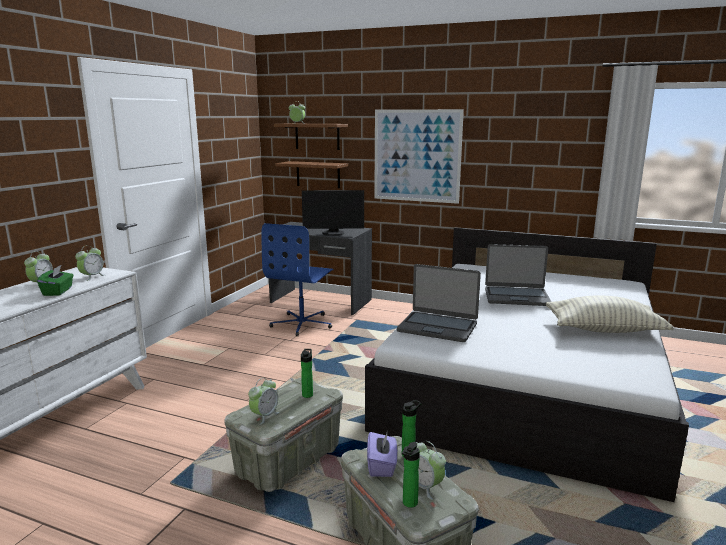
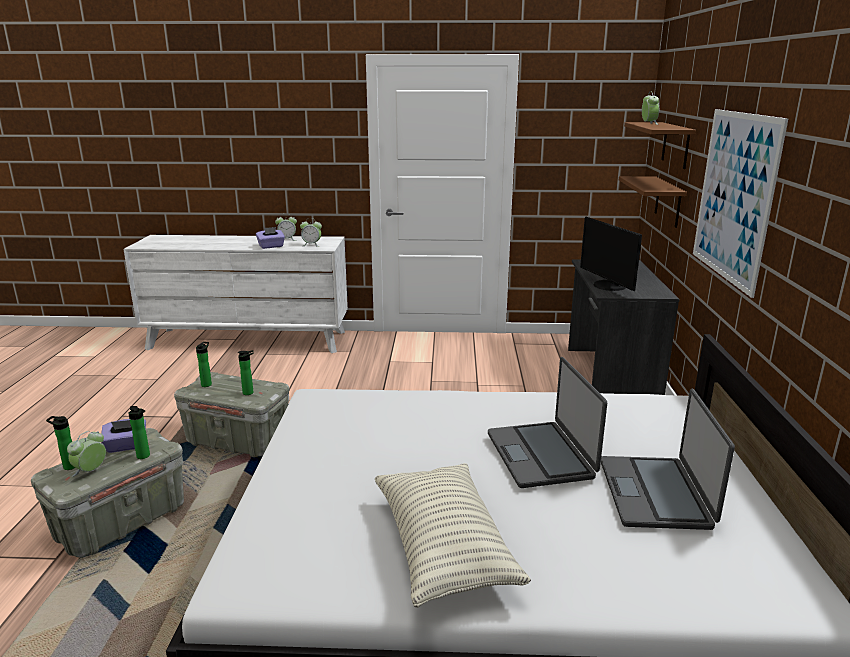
camera: 70 degrees right, 5 degrees up
green tissue box [37,265,73,296] -> purple tissue box [256,227,285,249]
alarm clock [248,378,280,425] -> bottle [196,342,212,387]
blue office chair [261,223,334,336] -> none
laptop [397,264,481,342] -> laptop moved to [601,388,735,530]

